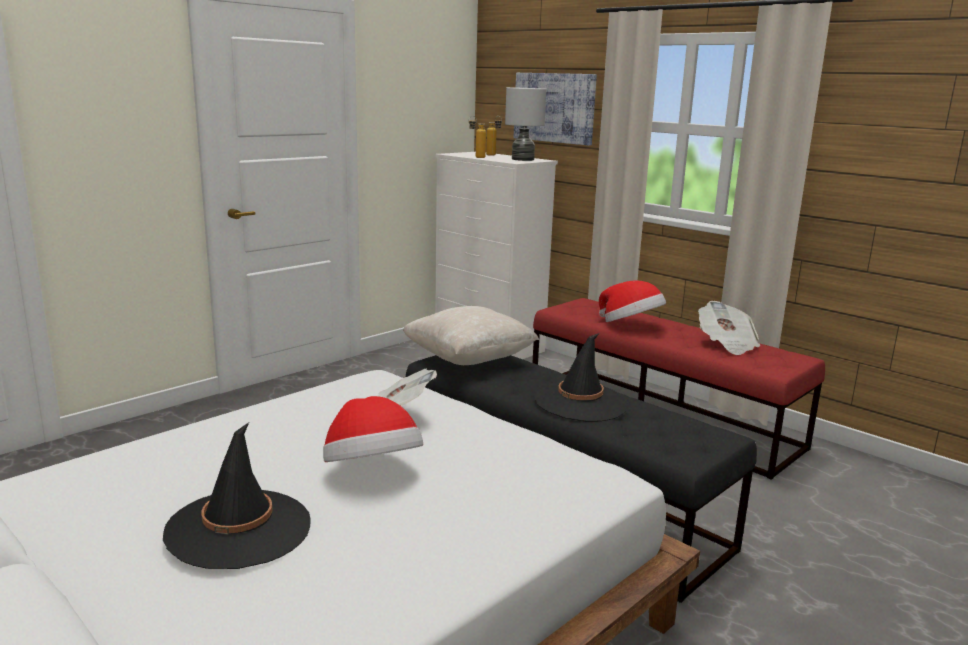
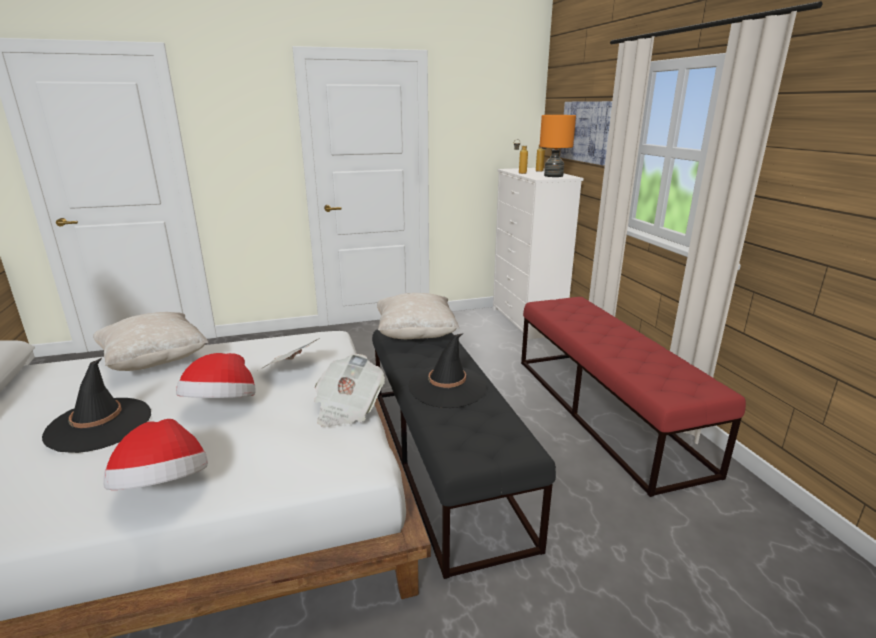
camera: 30 degrees right, 5 degrees up
grey table lamp [505,87,546,161] -> orange table lamp [539,115,576,177]
hat [599,280,666,322] -> hat moved to [103,419,208,490]
newspaper [698,301,760,355] -> newspaper moved to [314,354,385,427]
none -> beige pillow [93,312,209,371]

